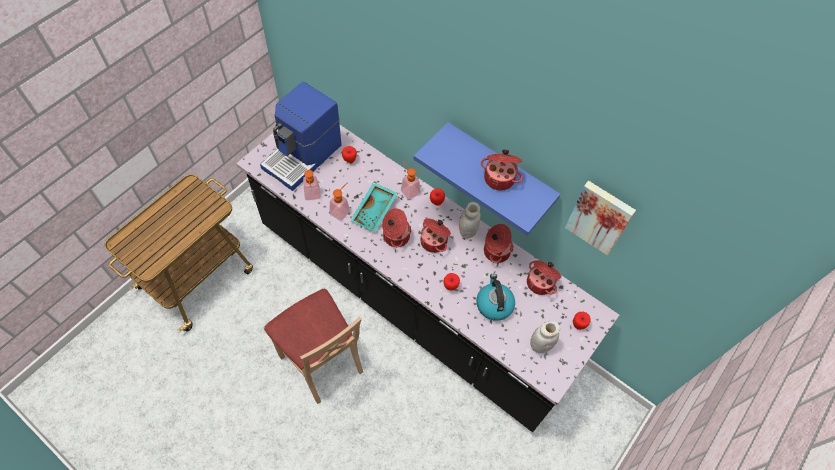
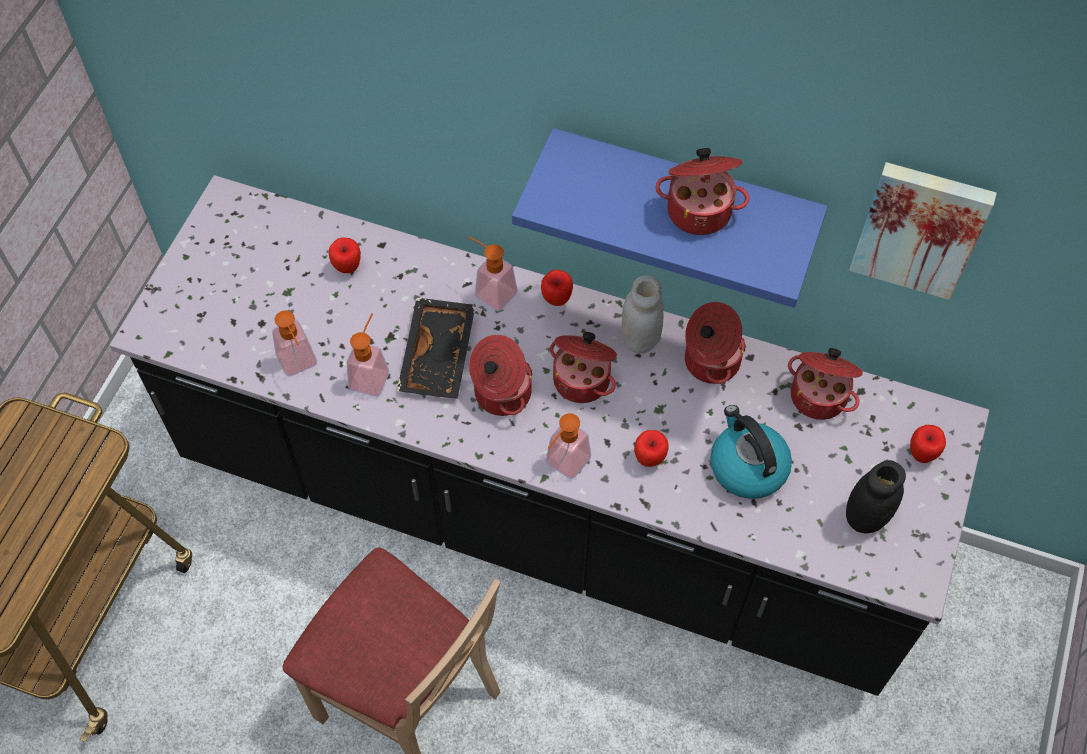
camera: 15 degrees left, 0 degrees up
coffee machine [260,82,342,191] -> none
turquoise tray [350,182,398,232] -> black tray [397,298,476,399]
white jar [530,321,560,353] -> black jar [846,460,906,533]
none -> soap dispenser [545,413,591,479]

